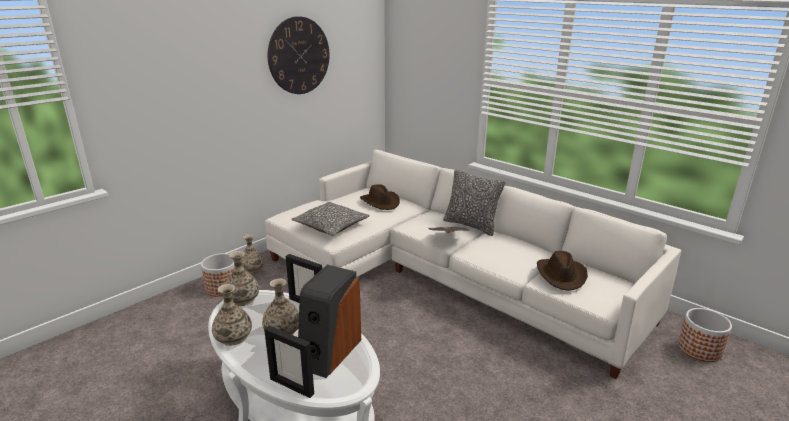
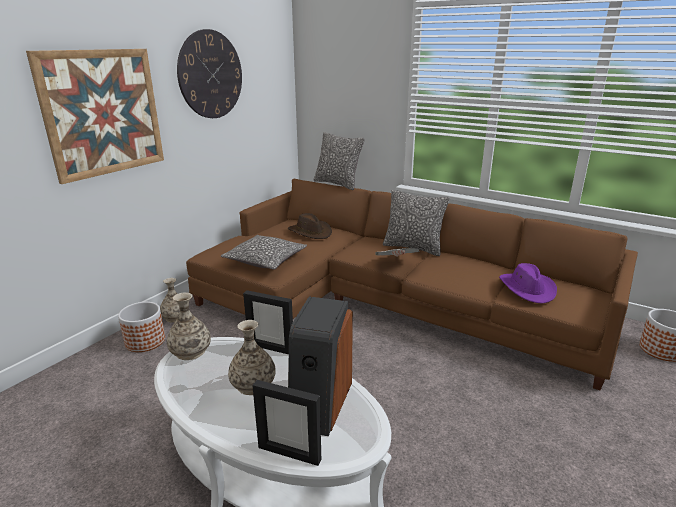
camera: 10 degrees left, 0 degrees up
vase [212,284,252,346] -> none
white sofa [265,150,681,379] -> brown sofa [186,179,638,390]
brown hat [537,251,588,291] -> purple hat [499,263,557,304]
none -> picture [26,49,164,184]
none -> pillow [314,132,365,190]

